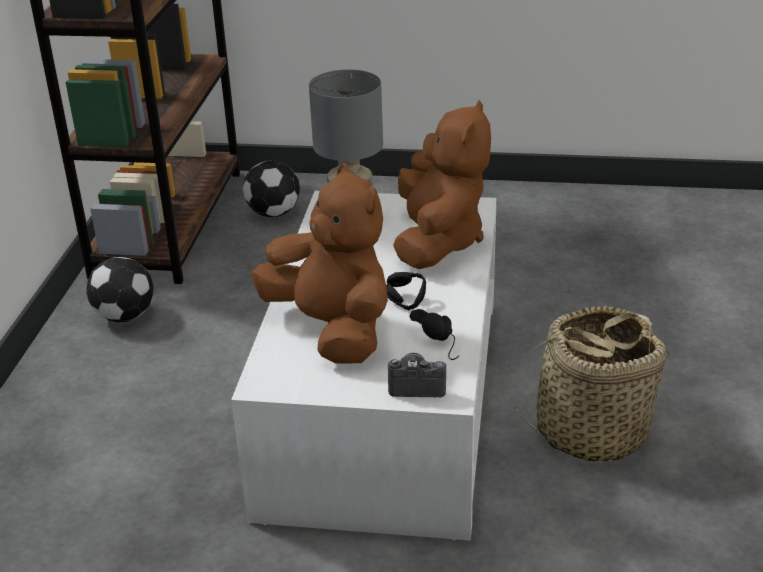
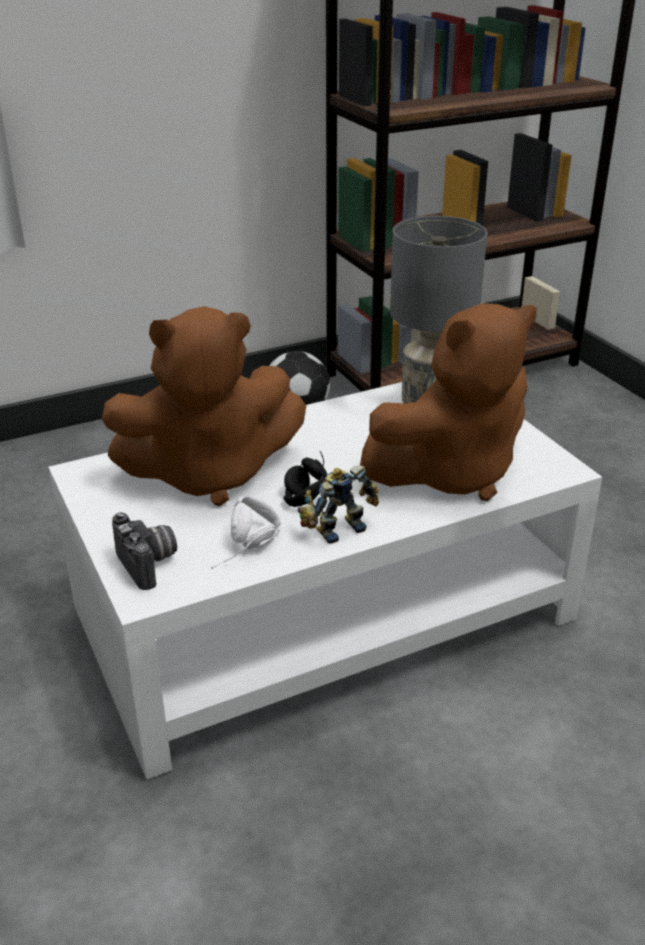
camera: 55 degrees right, 0 degrees up
football [243,160,300,217] -> none
brown plush toy [251,163,388,363] -> brown plush toy turned 60 degrees clockwise [102,306,306,506]
black headphones [410,309,459,360] -> white headphones [212,496,283,569]
basket [510,306,670,463] -> none
none -> toy robot [298,465,379,544]

